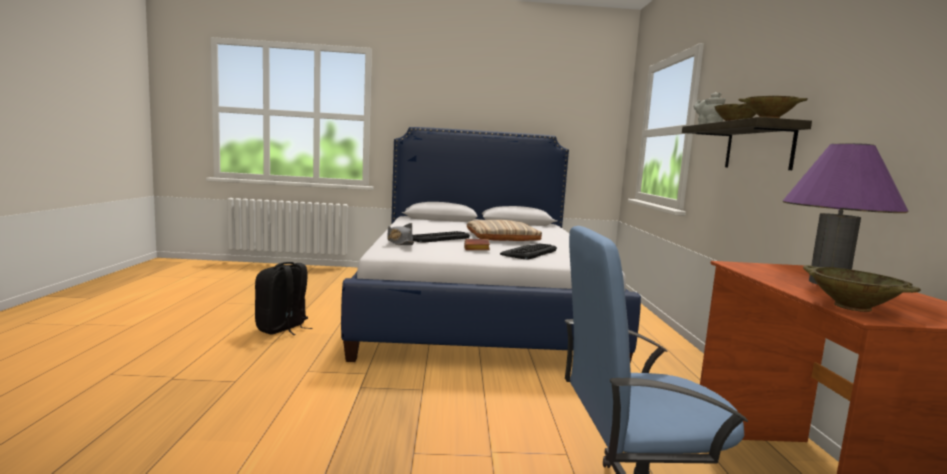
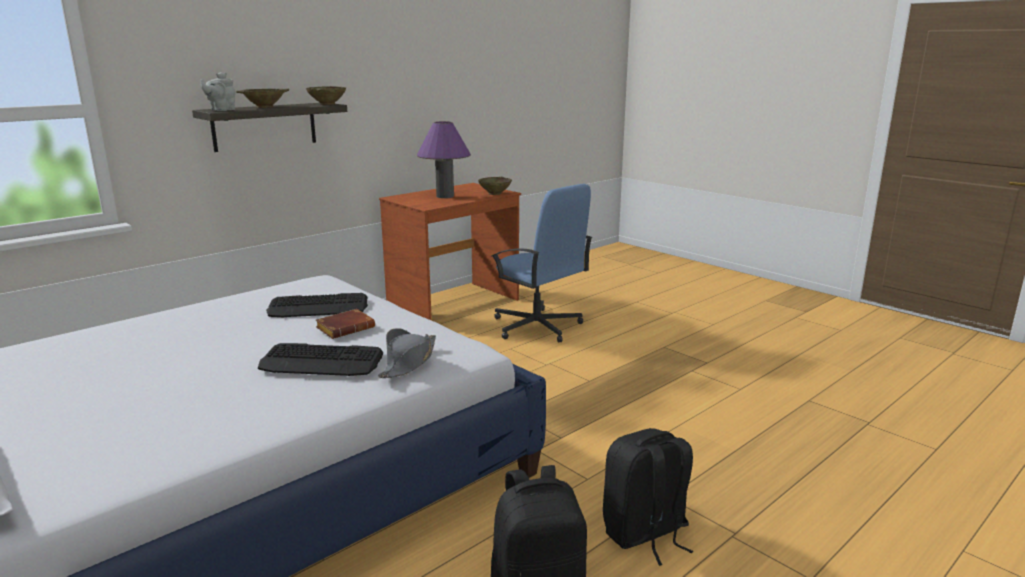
camera: 130 degrees left, 10 degrees up
beige pillow [467,220,542,241] -> none
none -> black backpack [603,428,693,566]

